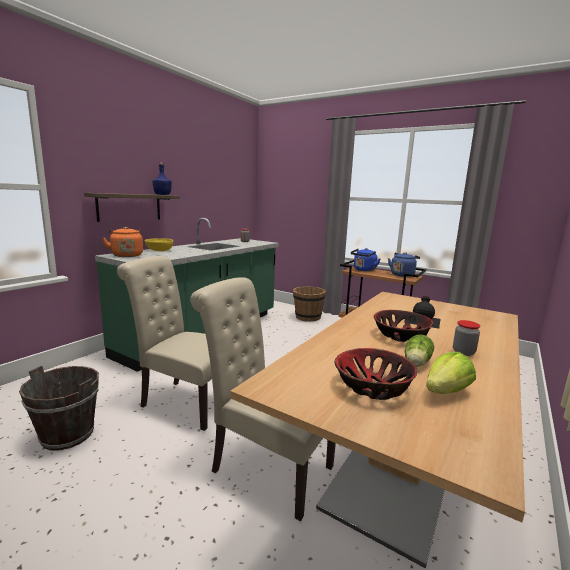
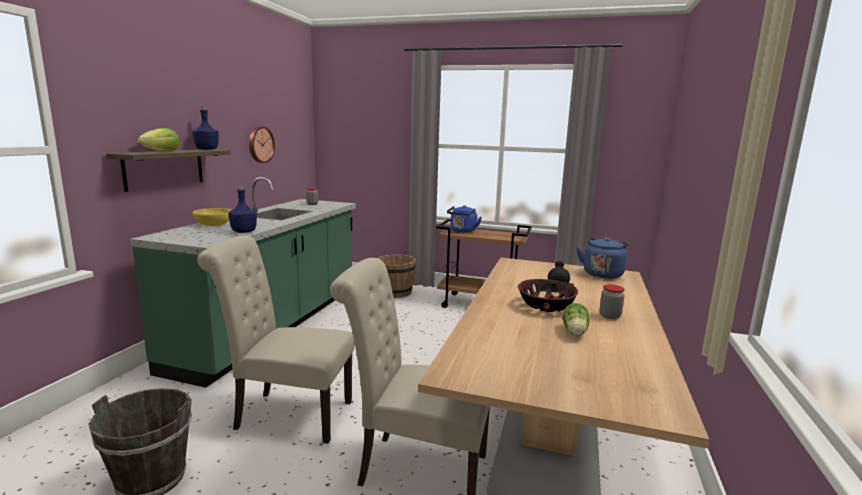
camera: 15 degrees left, 0 degrees up
orange kettle [103,227,143,257] -> none
bowl [335,348,417,400] -> none
blue kettle [388,252,420,277] -> blue kettle moved to [576,237,629,279]
lettuce [426,352,476,394] -> lettuce moved to [138,128,179,152]
none -> blue bottle [228,186,257,233]
none -> wall clock [249,127,275,163]

